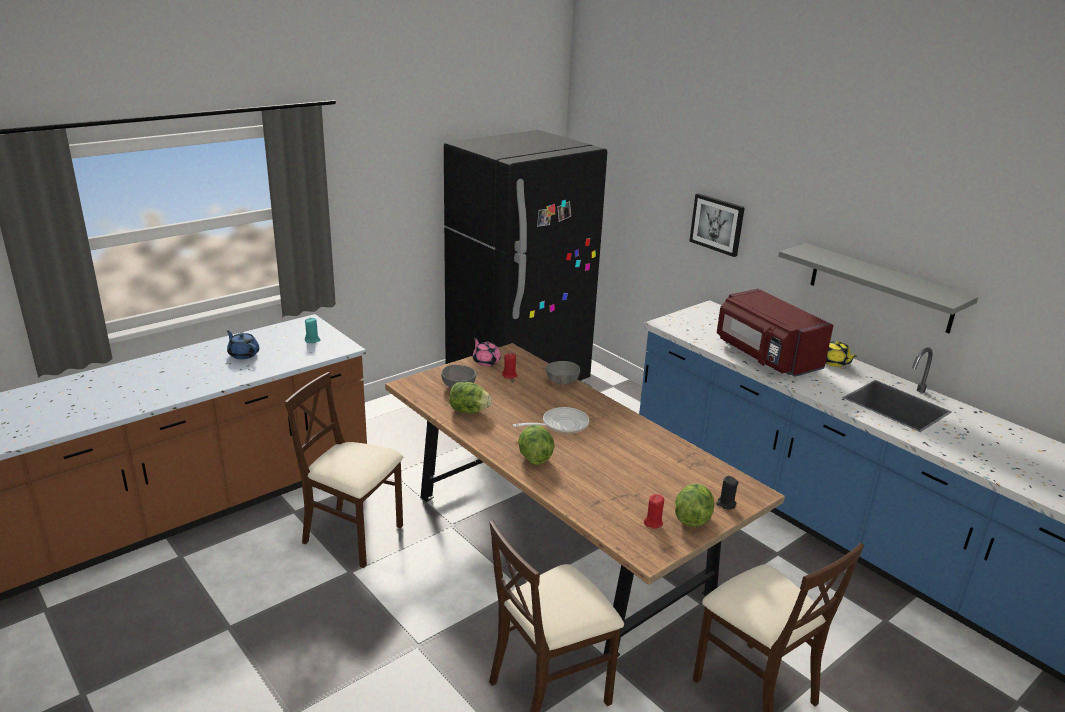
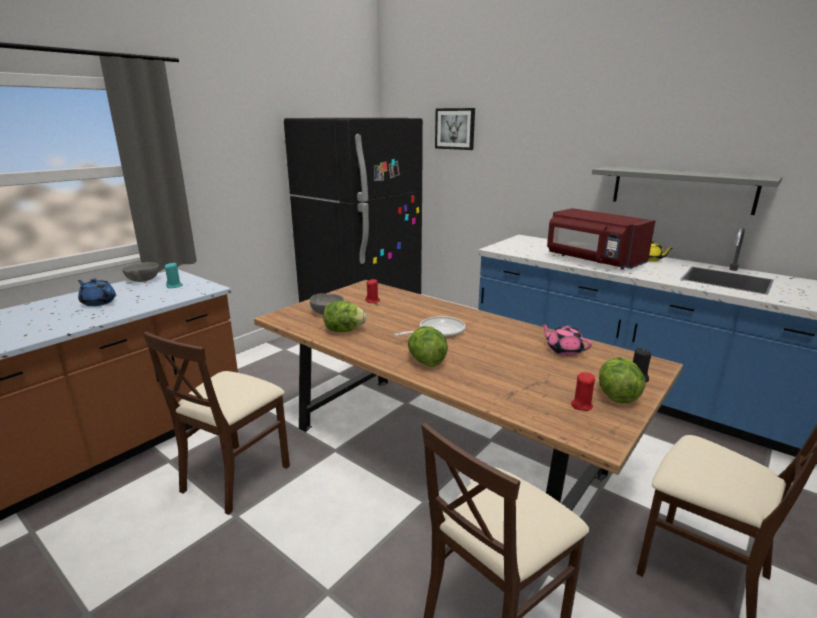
camera: 10 degrees left, 5 degrees down
beige chair [285,372,403,568] -> beige chair turned 75 degrees counterclockwise [143,332,290,515]
pink teapot [473,338,501,366] -> pink teapot moved to [540,323,592,356]
grey bowl [546,361,580,384] -> grey bowl moved to [122,262,159,282]
picture [689,193,745,257] -> picture moved to [435,108,475,150]

